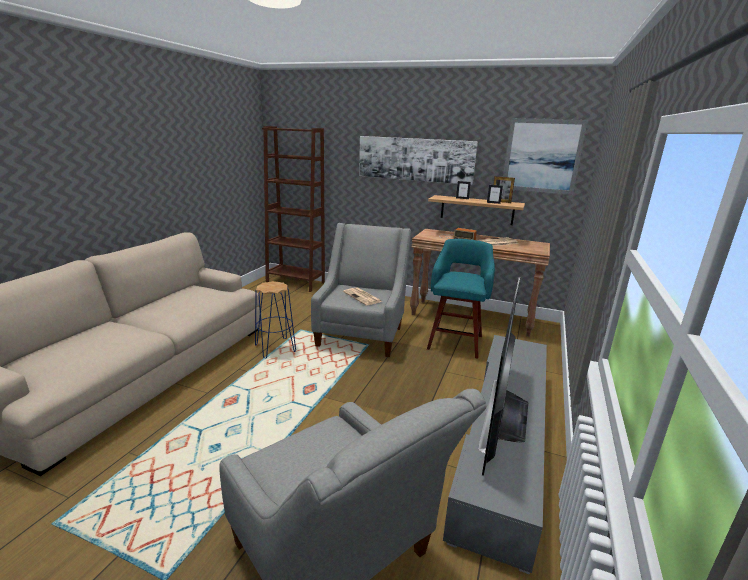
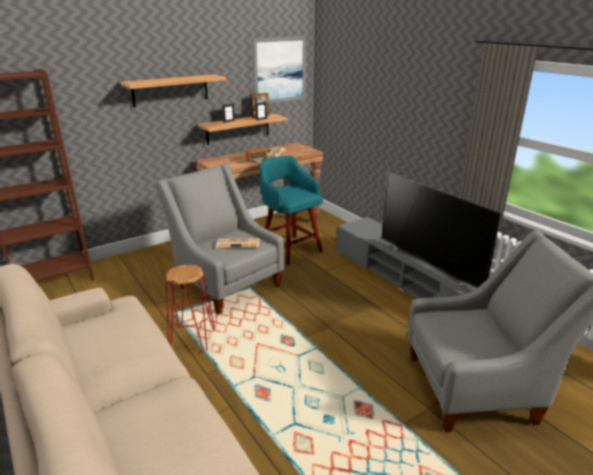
camera: 55 degrees left, 5 degrees up
blue stool [255,281,296,358] -> red stool [166,265,215,352]
picture [359,136,478,185] -> shelf [120,74,226,107]

